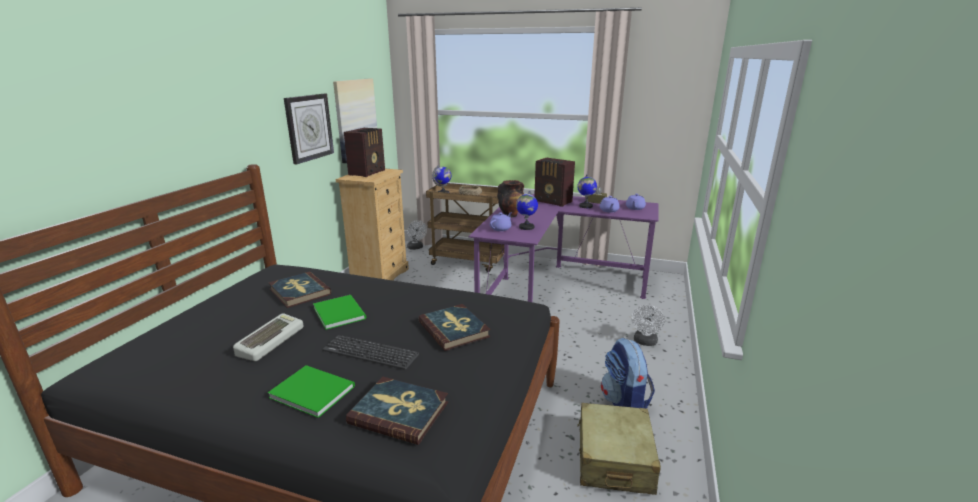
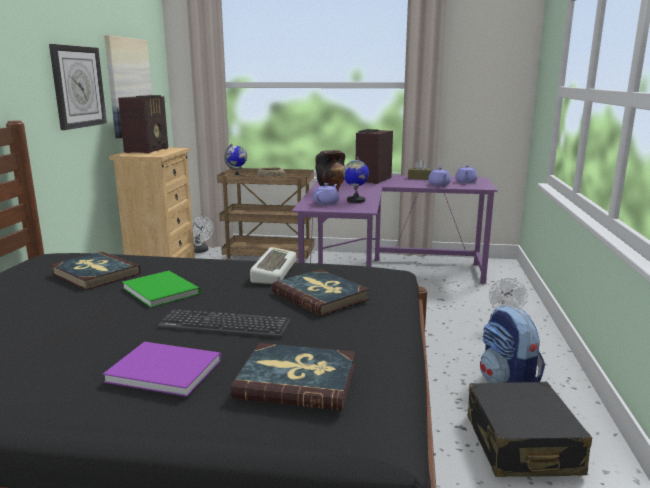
camera: 10 degrees left, 5 degrees down
keyboard [233,313,304,361] -> keyboard moved to [250,247,296,284]
green book [268,365,355,418] -> purple book [103,342,222,397]
radio [534,158,575,207] -> radio turned 90 degrees clockwise [356,129,393,184]
globe [577,173,597,208] -> none
beige suitcase [577,403,661,495] -> black suitcase [468,382,592,477]

